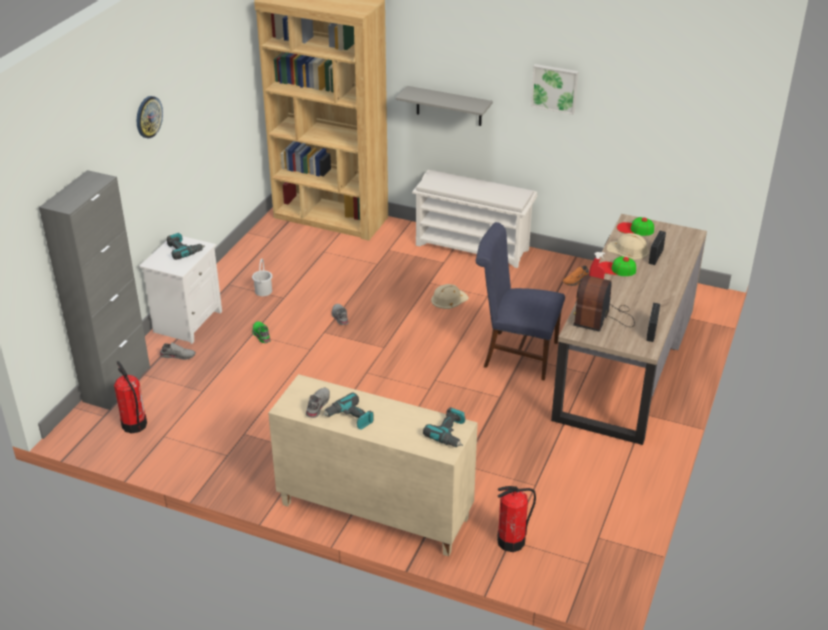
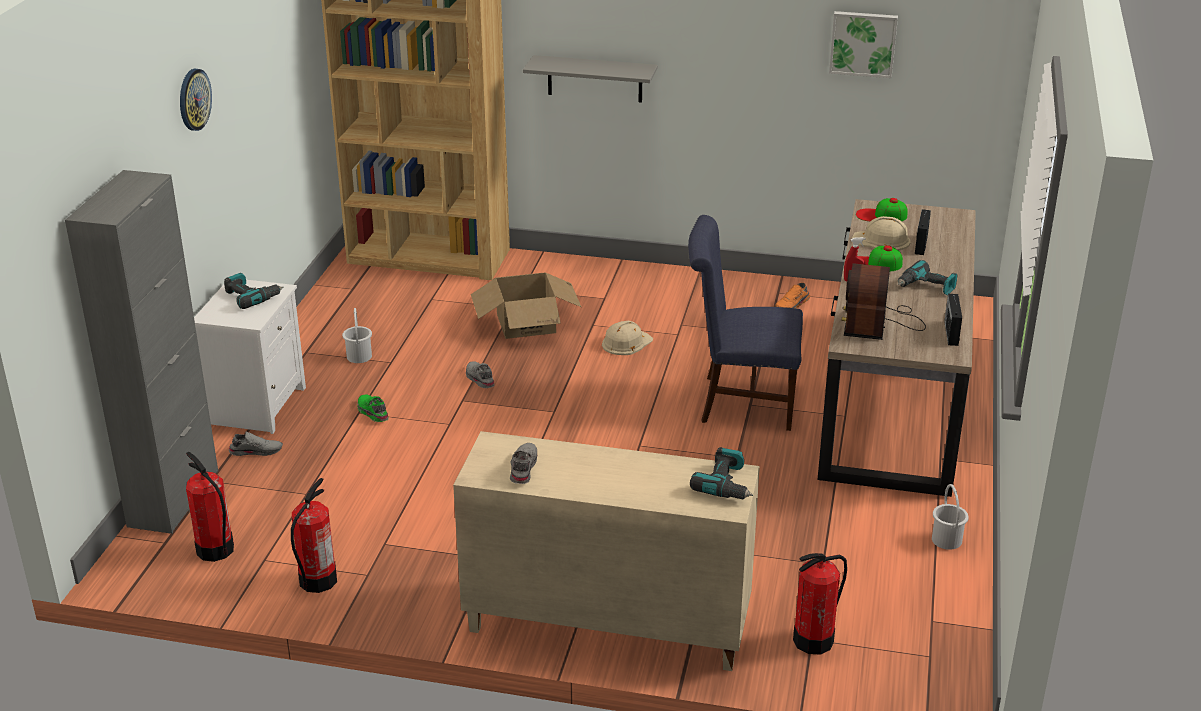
camera: 10 degrees left, 5 degrees down
power drill [322,393,374,430] -> power drill moved to [898,260,957,295]
white shoe rack [412,170,537,268] -> none
picture [531,64,579,115] -> picture moved to [829,11,898,78]
none -> fire extinguisher [291,478,337,593]
none -> cardboard box [471,272,581,339]
none -> white bucket [932,484,969,550]

